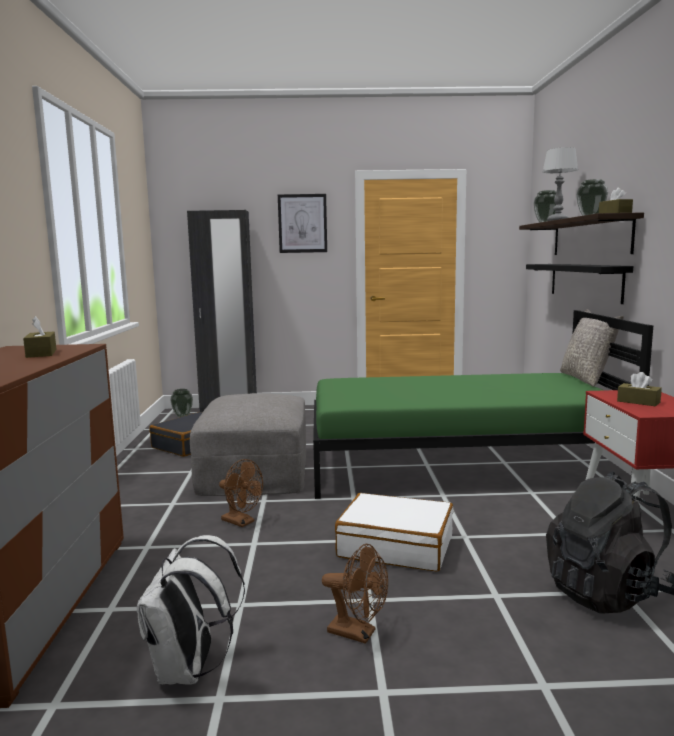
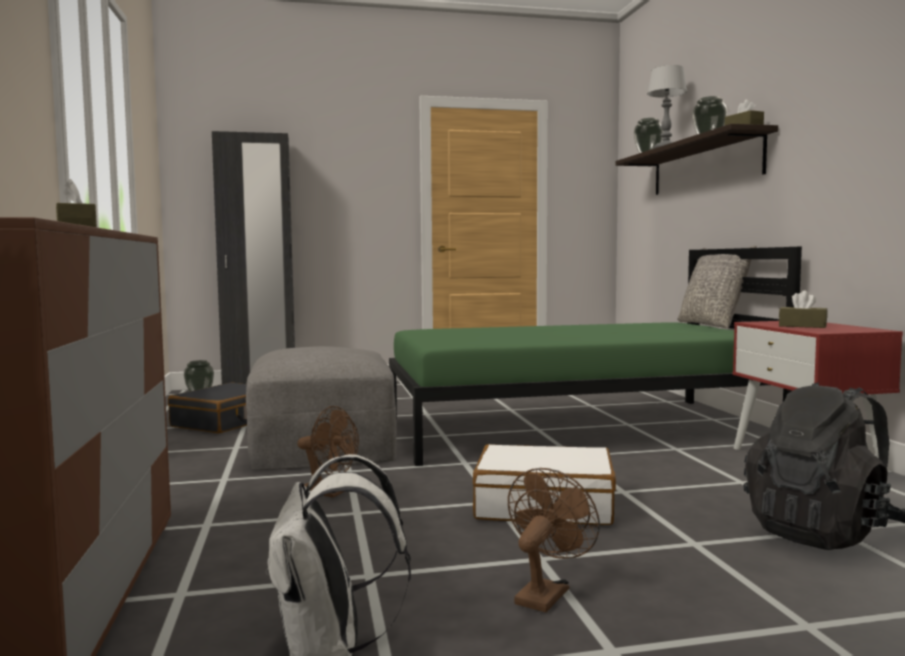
camera: 10 degrees left, 5 degrees down
picture [278,194,327,253] -> none
brown fan [322,544,388,644] -> brown fan turned 75 degrees counterclockwise [508,468,600,612]
black shelf [526,264,633,304] -> none

